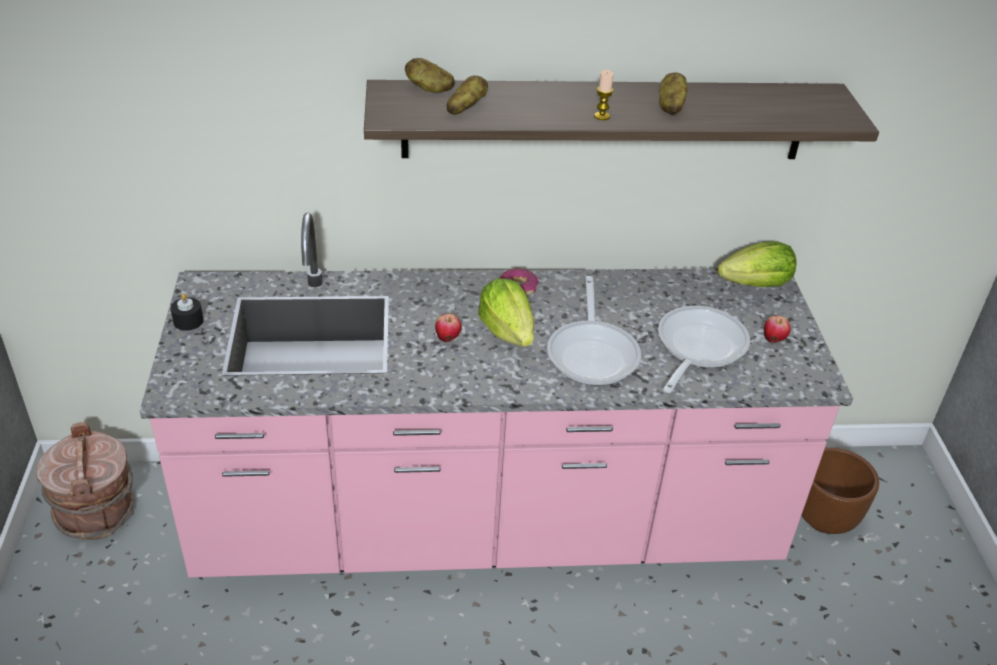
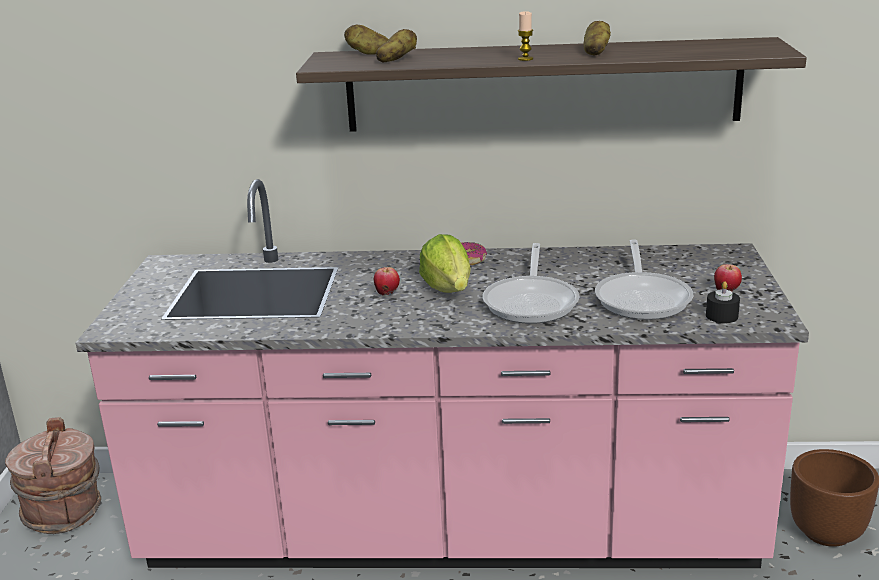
camera: 10 degrees right, 15 degrees down
black candle [171,293,203,331] -> black candle moved to [706,281,740,323]
frying pan [658,306,750,393] -> frying pan turned 150 degrees clockwise [595,239,693,320]
lettuce [718,241,797,287] -> none

